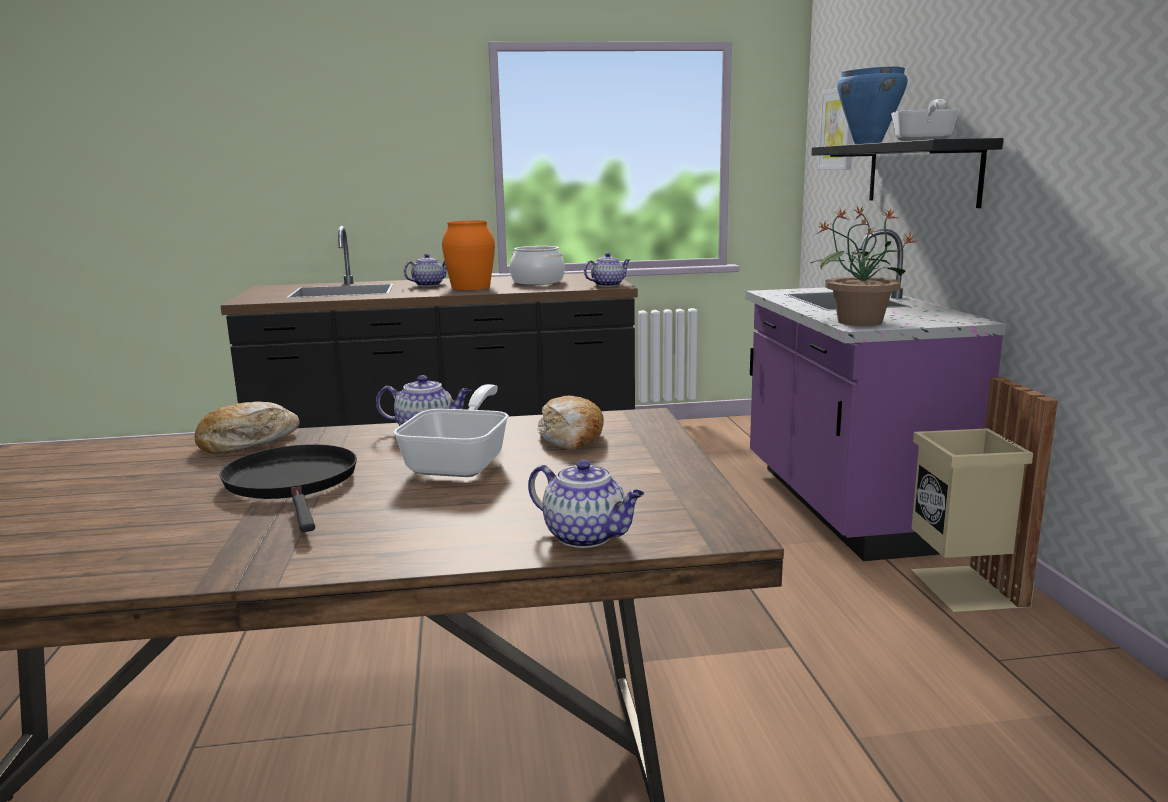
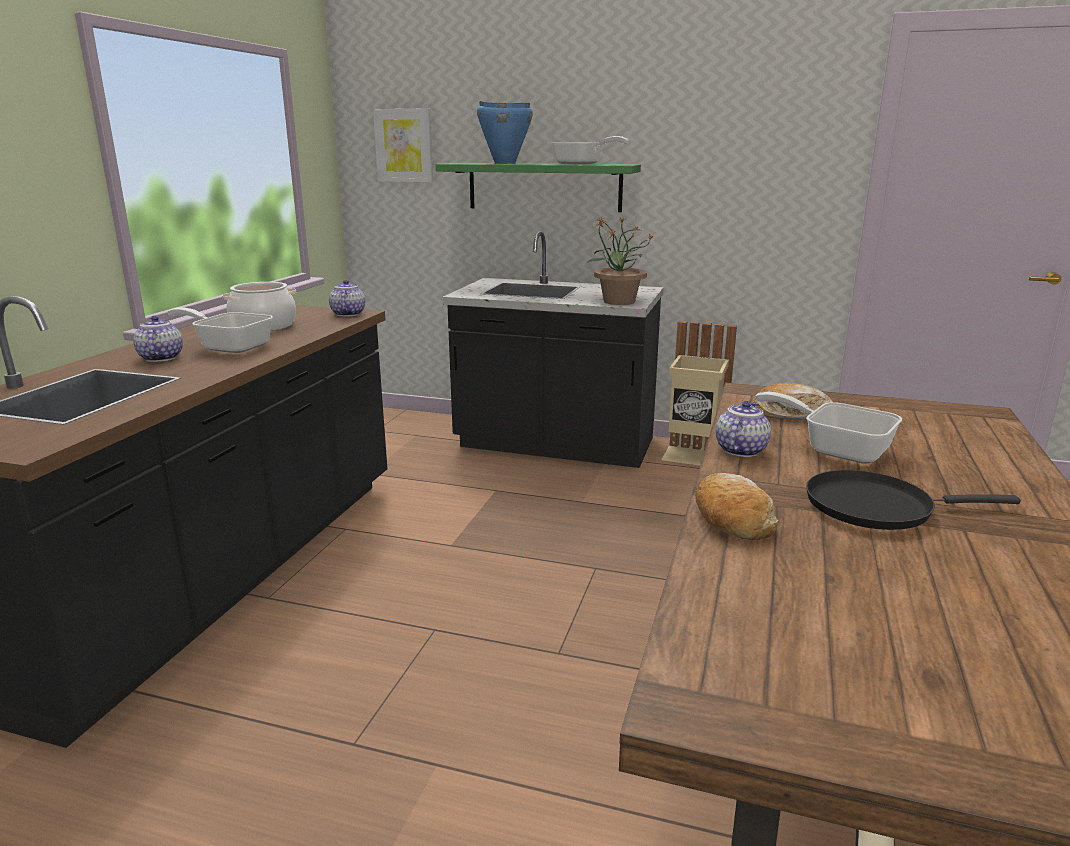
camera: 65 degrees left, 5 degrees up
orange vase [442,220,495,290] -> frying pan [168,307,273,353]
teapot [528,459,644,548] -> none
purple counter [746,229,1006,561] -> black counter [443,231,663,468]
black shelf [812,138,1003,208] -> green shelf [436,163,641,212]

